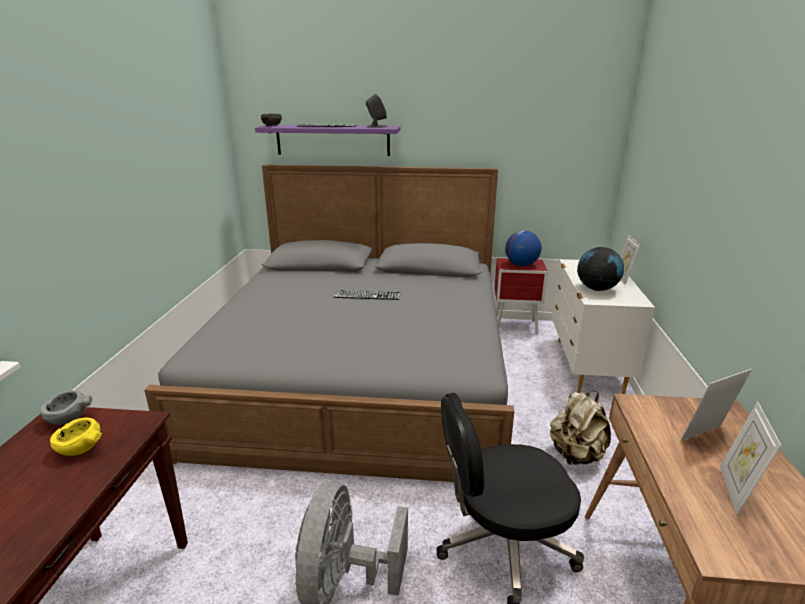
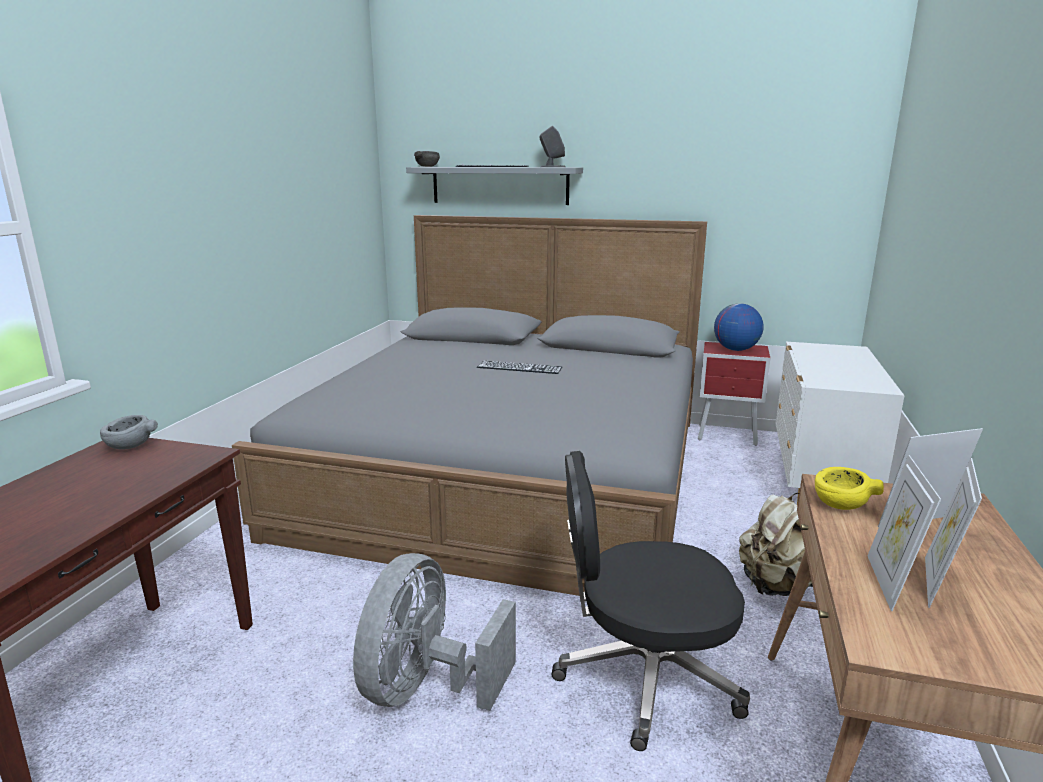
camera: 10 degrees right, 5 degrees down
yellow bowl [50,417,102,456] -> yellow bowl moved to [815,467,884,510]
purple shelf [255,125,400,156] -> grey shelf [406,167,583,205]
globe [577,247,624,291] -> none
picture frame [621,235,640,285] -> picture frame moved to [868,455,941,611]

